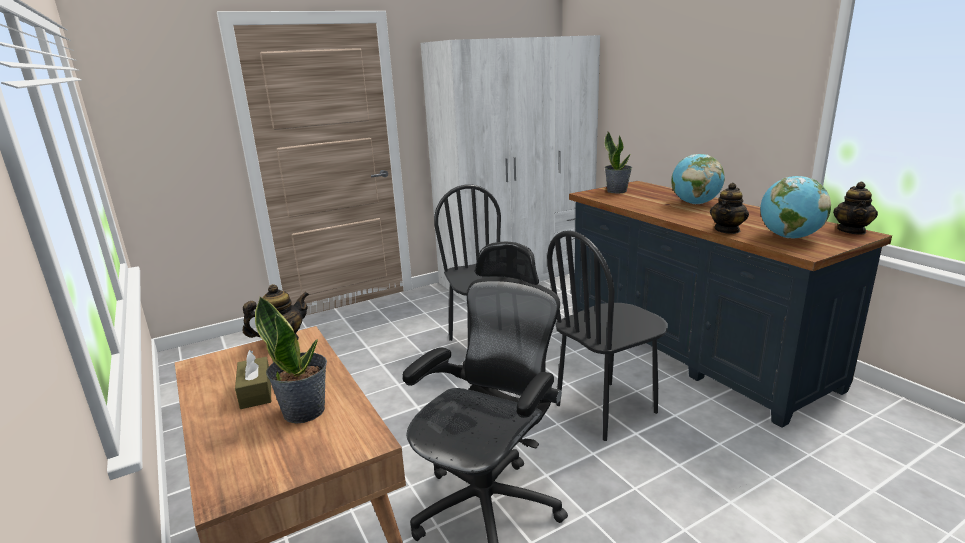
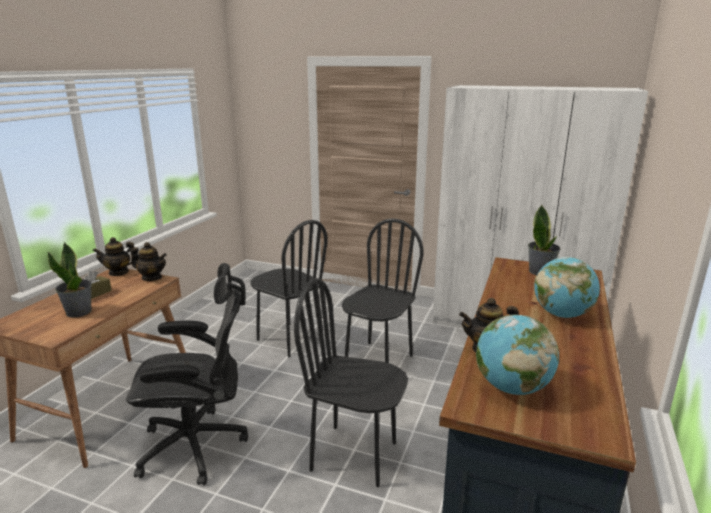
camera: 50 degrees right, 0 degrees up
teapot [833,182,878,235] -> teapot moved to [92,237,139,276]
none -> black chair [250,220,328,358]

